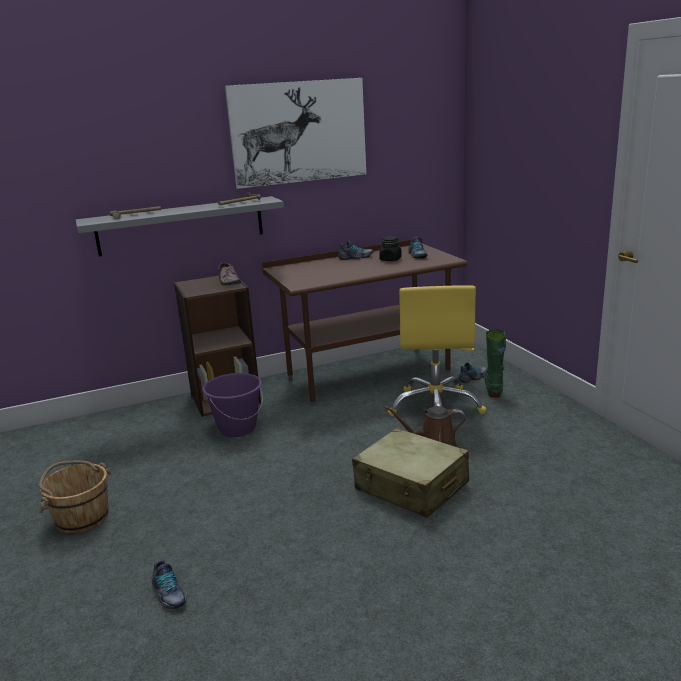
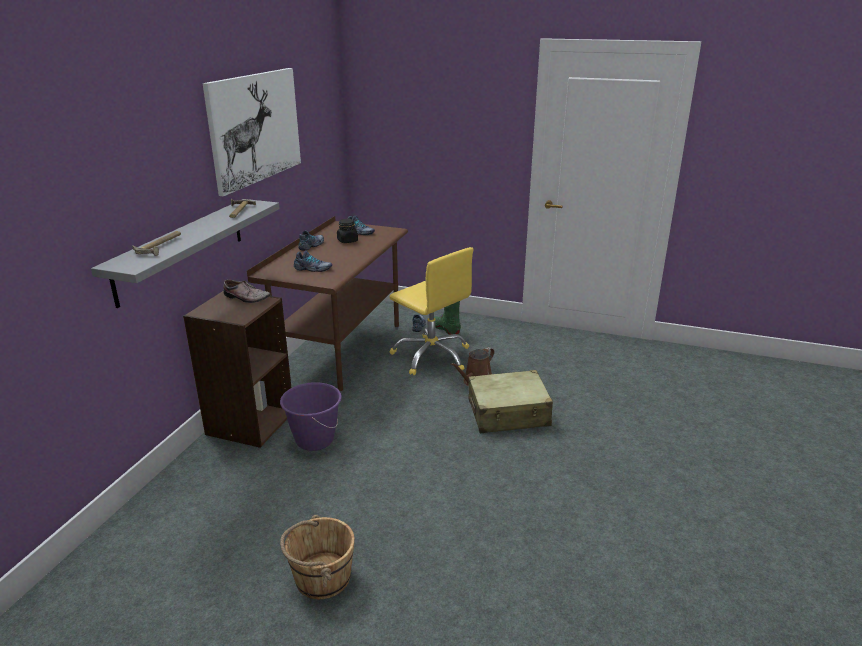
camera: 50 degrees left, 5 degrees up
shoe [152,560,187,609] -> shoe moved to [294,250,332,272]

